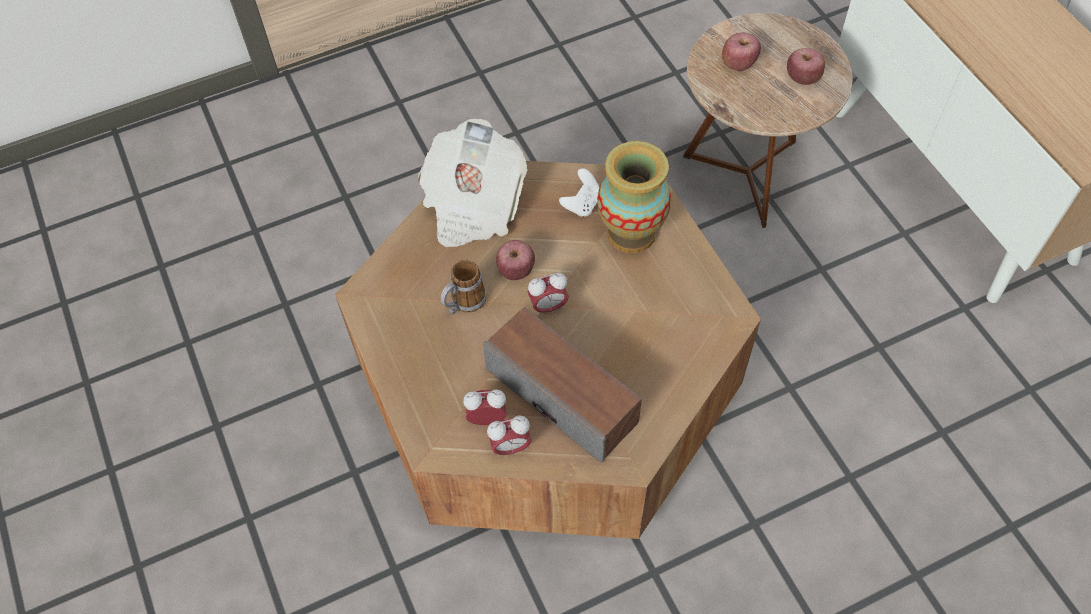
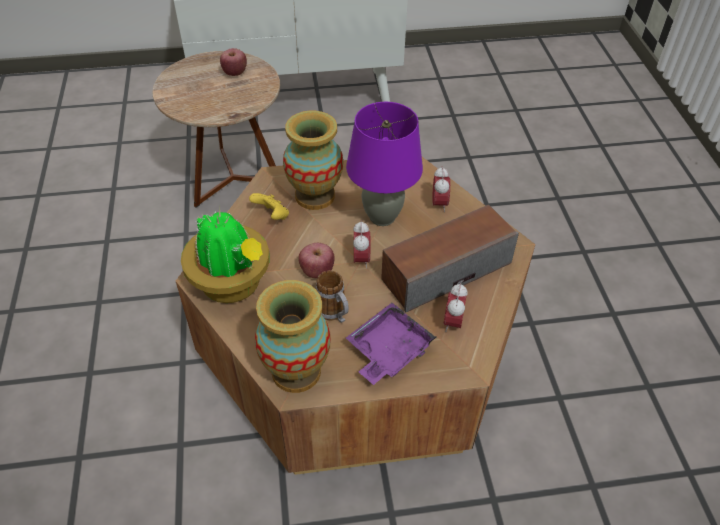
camera: 75 degrees left, 10 degrees down
newspaper [418,119,527,247] -> potted plant [181,207,270,303]
alarm clock [487,415,532,457] -> alarm clock moved to [432,166,450,212]
white game controller [559,168,599,217] -> yellow game controller [249,193,289,220]
apple [722,32,761,71] -> none
none -> vase [255,280,331,393]
none -> purple table lamp [346,102,423,226]
none -> purple tray [346,303,437,385]

